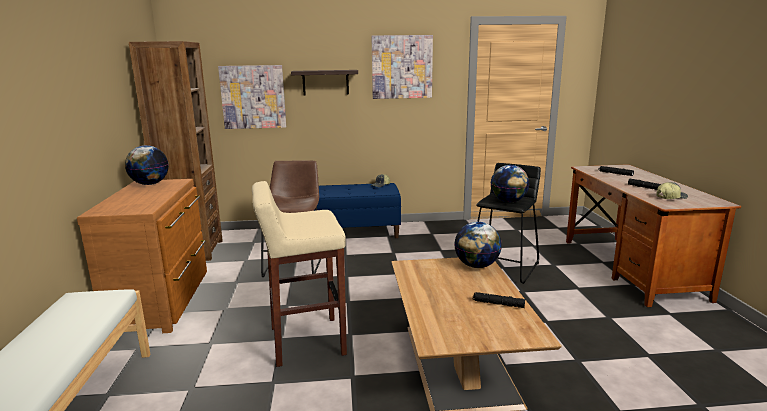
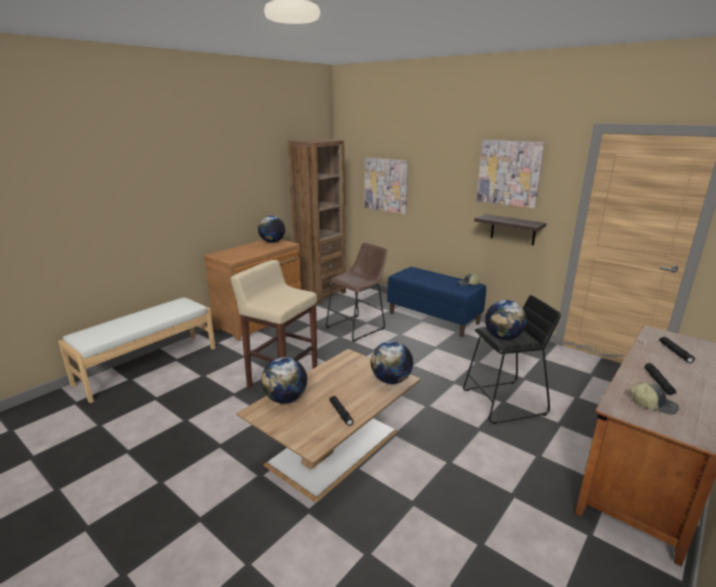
camera: 45 degrees right, 5 degrees up
shelf [291,70,358,95] -> shelf moved to [474,214,546,246]
none -> globe [261,357,307,404]

